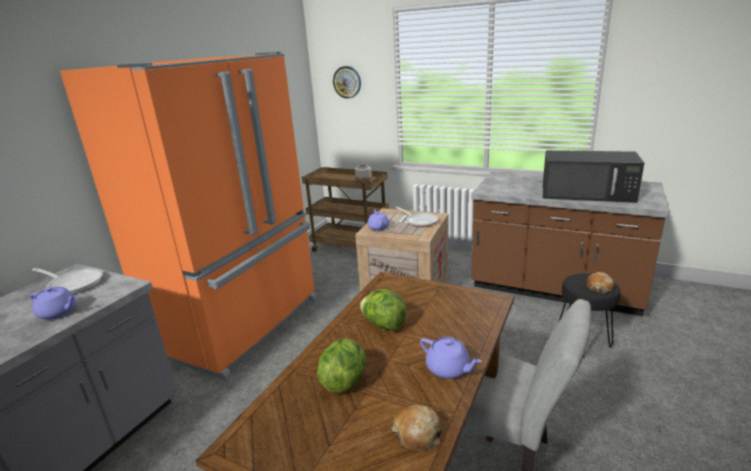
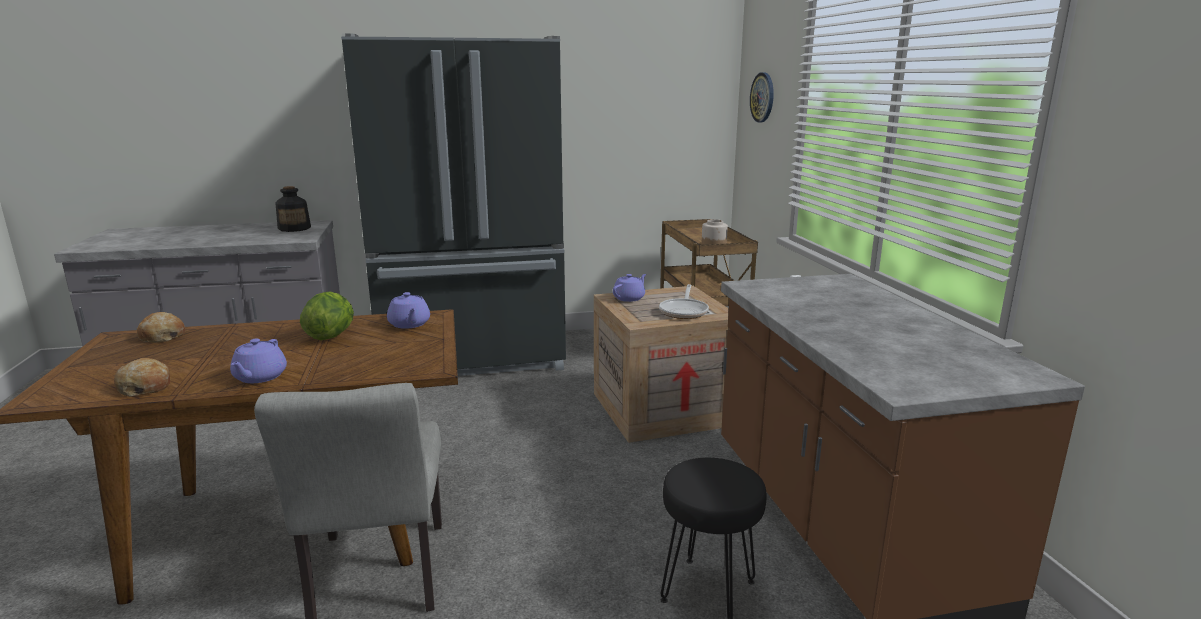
camera: 50 degrees right, 5 degrees down
purple teapot [30,287,77,320] -> purple teapot moved to [387,292,430,329]
frying pan [32,268,103,294] -> bottle [275,186,311,232]
orange fridge [60,52,317,380] -> black fridge [341,33,566,376]
lettuce [317,338,367,393] -> none
black microwave [543,150,644,203] -> none
bread [586,272,615,293] -> bread moved to [137,312,185,343]

